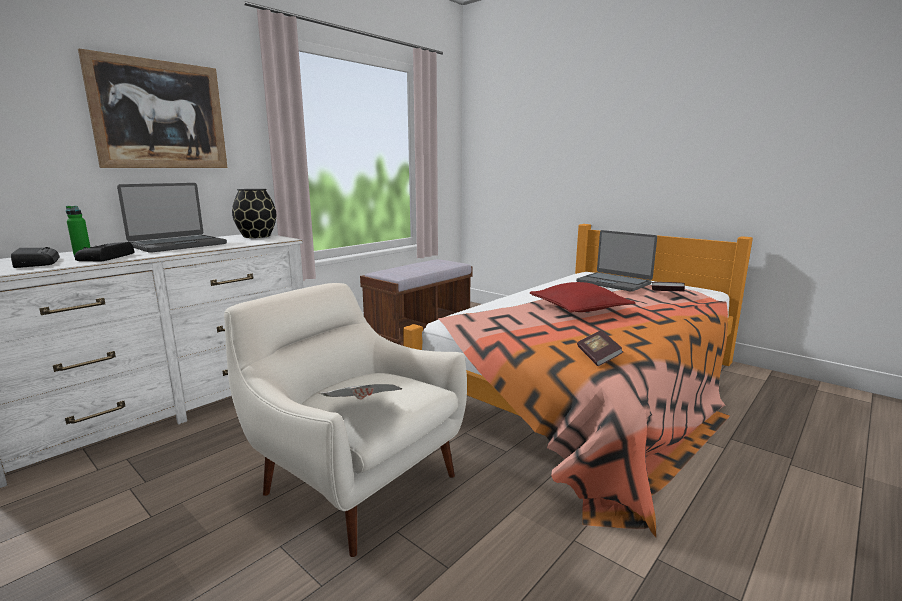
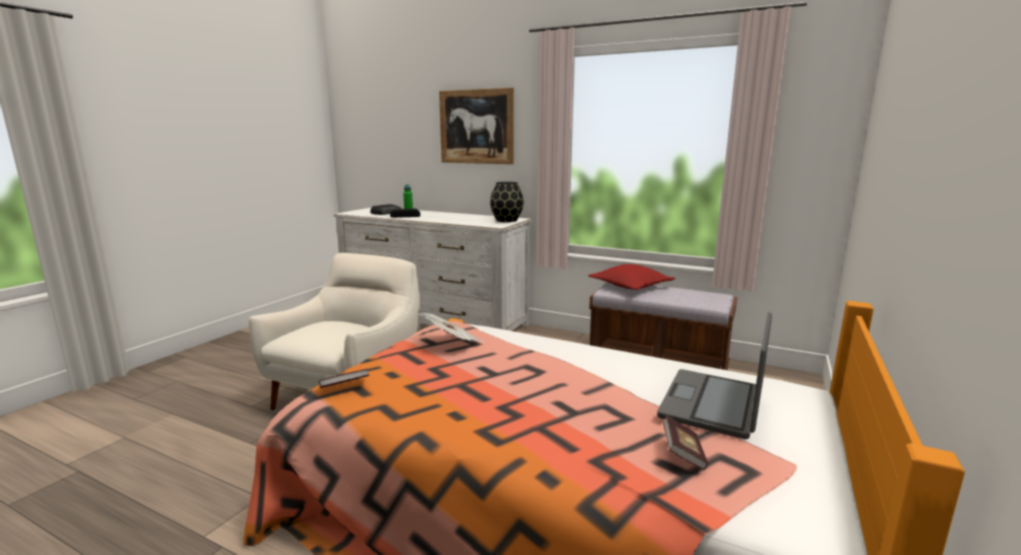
camera: 75 degrees right, 0 degrees up
laptop [117,183,227,253] -> none
newspaper [320,384,402,400] -> newspaper moved to [419,313,484,342]
red pillow [529,282,635,312] -> red pillow moved to [588,264,675,290]

